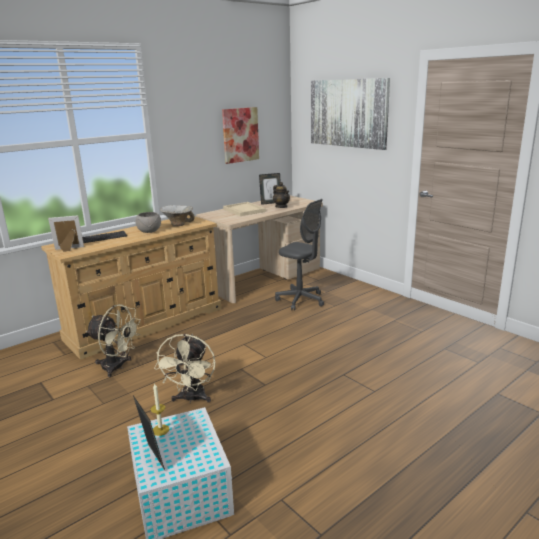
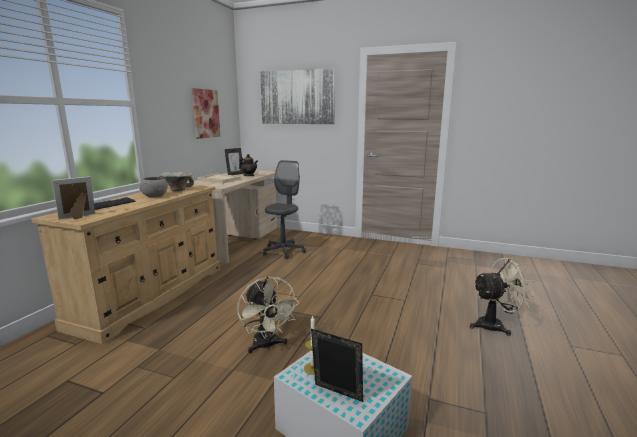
camera: 30 degrees left, 5 degrees down
beige fan [86,304,141,377] -> beige fan moved to [470,258,536,336]
grey office chair [275,199,324,311] -> grey office chair turned 75 degrees counterclockwise [263,160,306,259]

